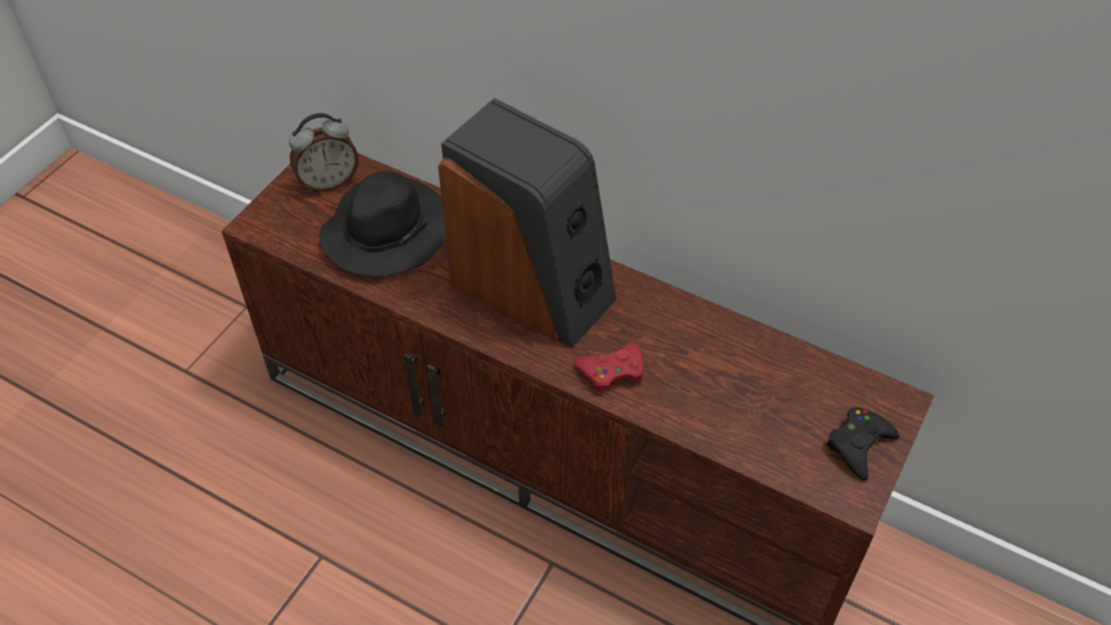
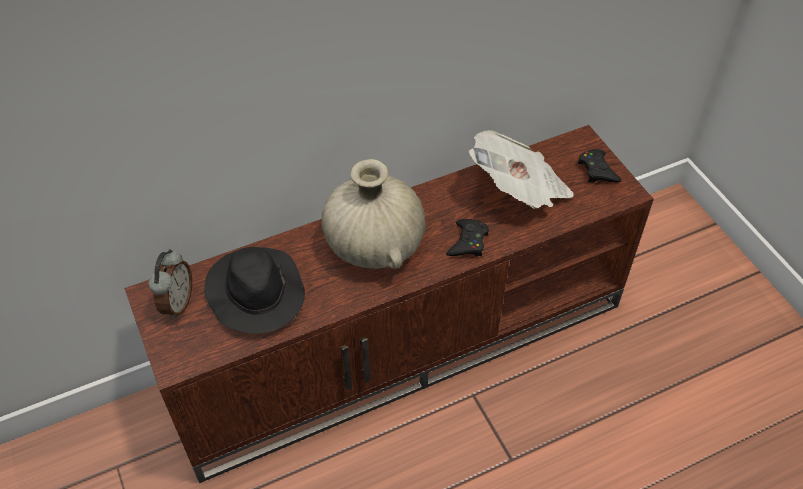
camera: 55 degrees left, 0 degrees up
speaker [438,98,616,348] -> beige vase [321,159,426,269]
red game controller [573,342,644,395] -> black game controller [446,219,489,256]
none -> newspaper [468,130,574,209]

